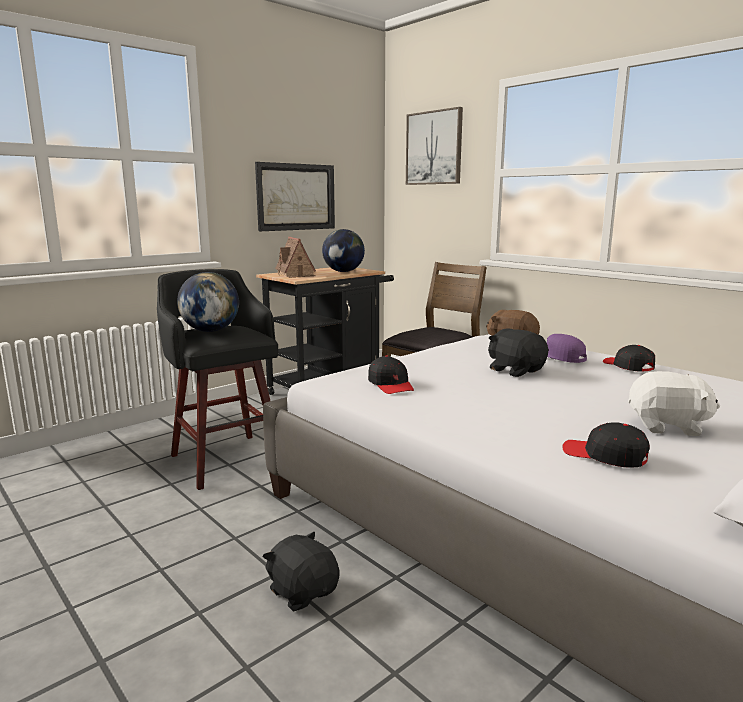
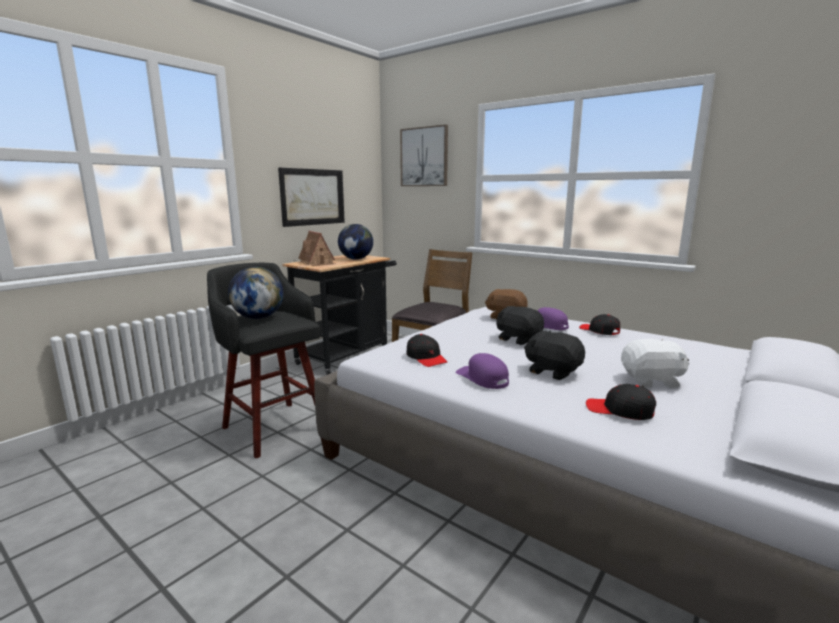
camera: 10 degrees left, 0 degrees up
black plush toy [263,532,340,611] -> black plush toy moved to [524,331,585,380]
none -> purple cap [456,353,509,389]

